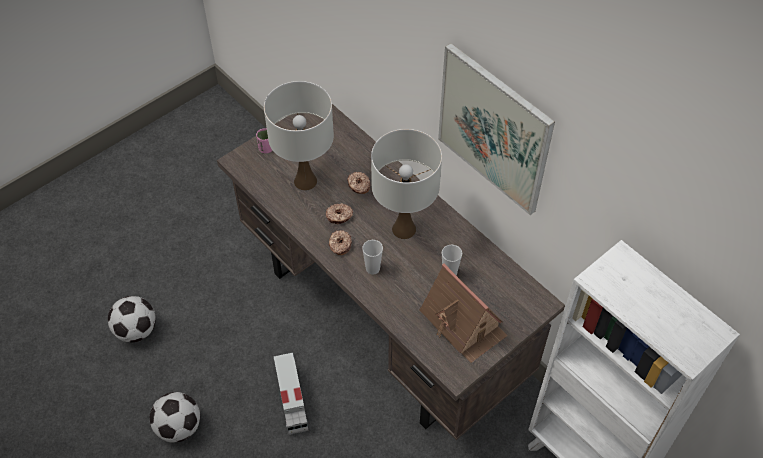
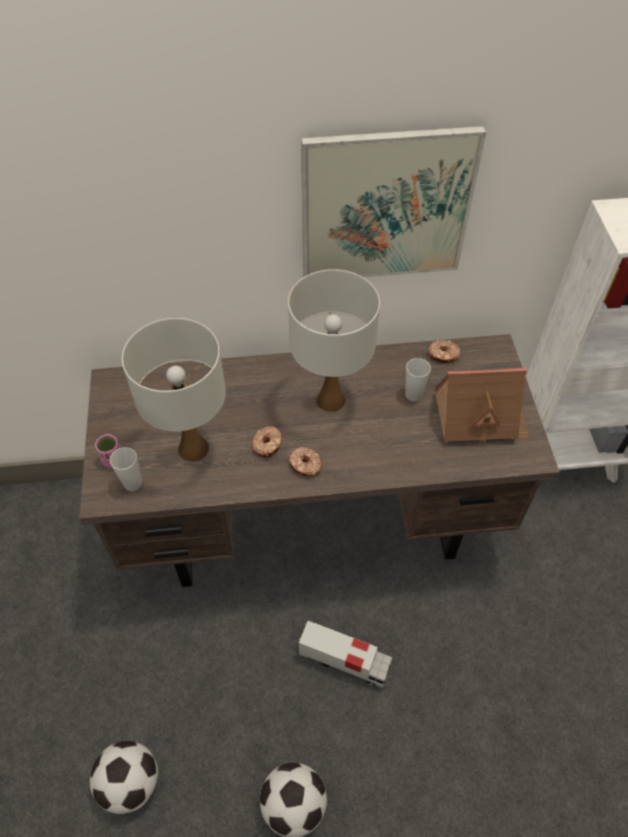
camera: 55 degrees left, 0 degrees up
donut [347,172,370,194] -> donut moved to [428,340,461,363]
cup [362,240,383,275] -> cup moved to [110,447,142,491]

